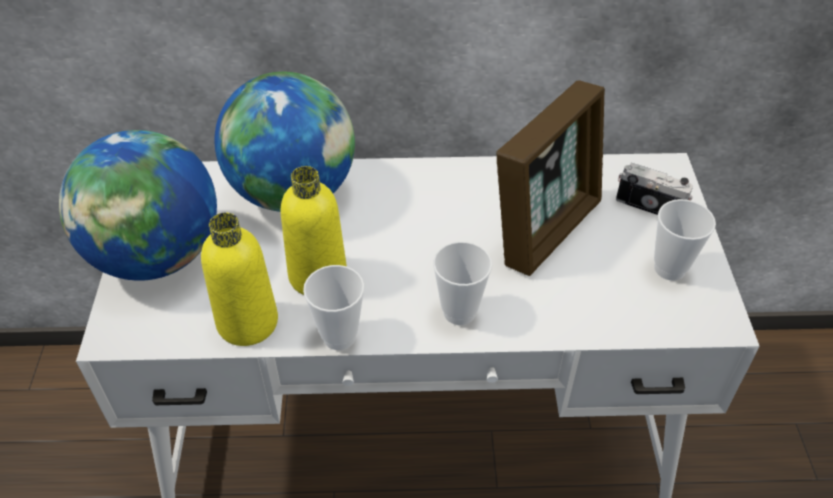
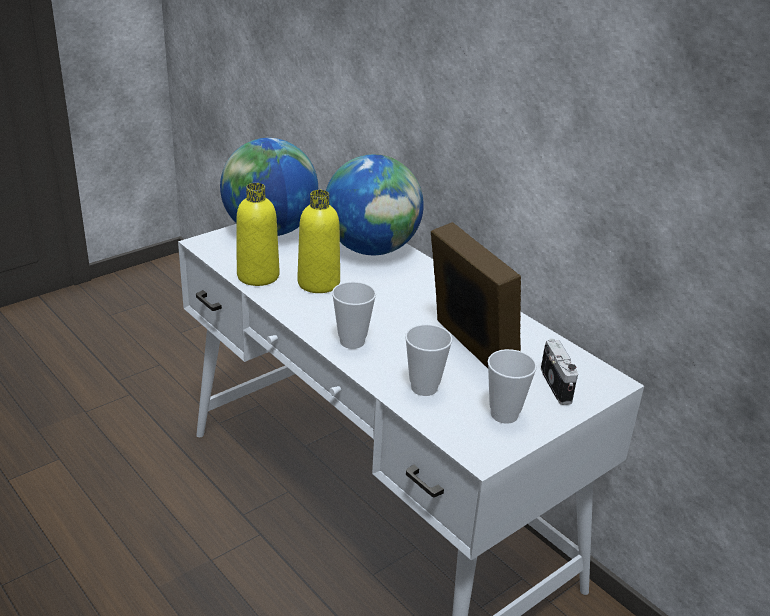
camera: 50 degrees right, 15 degrees down
cup [303,265,364,350] -> cup moved to [405,324,453,396]
picture frame [496,80,605,276] -> picture frame turned 120 degrees counterclockwise [431,222,521,368]

